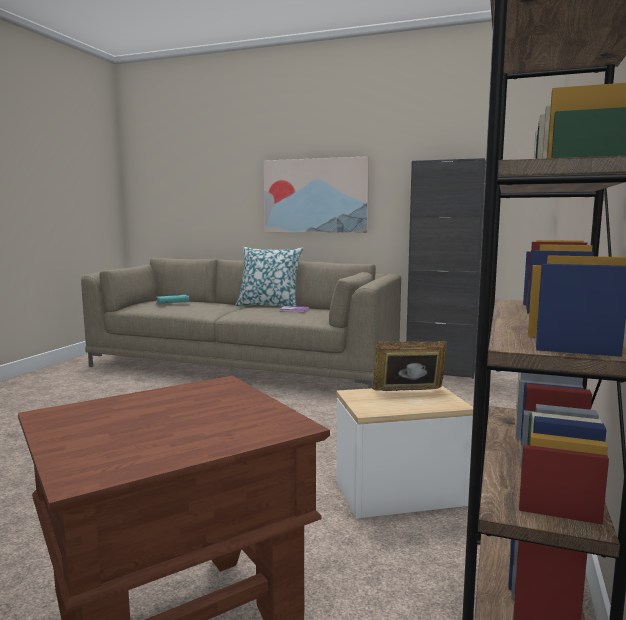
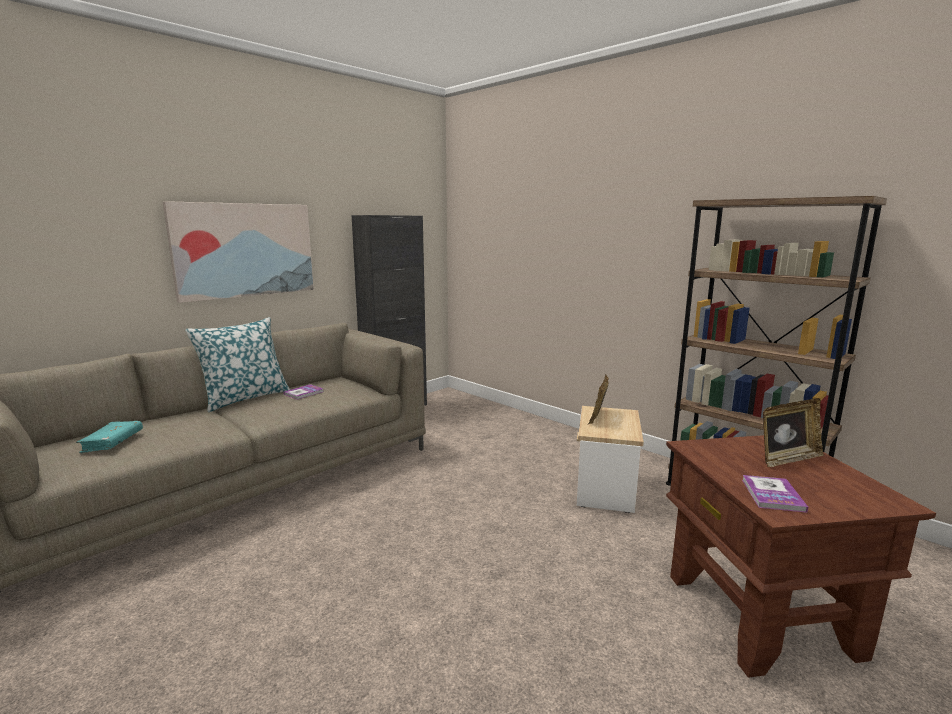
camera: 65 degrees left, 5 degrees up
none -> book [742,475,808,513]
none -> picture frame [763,398,824,467]

